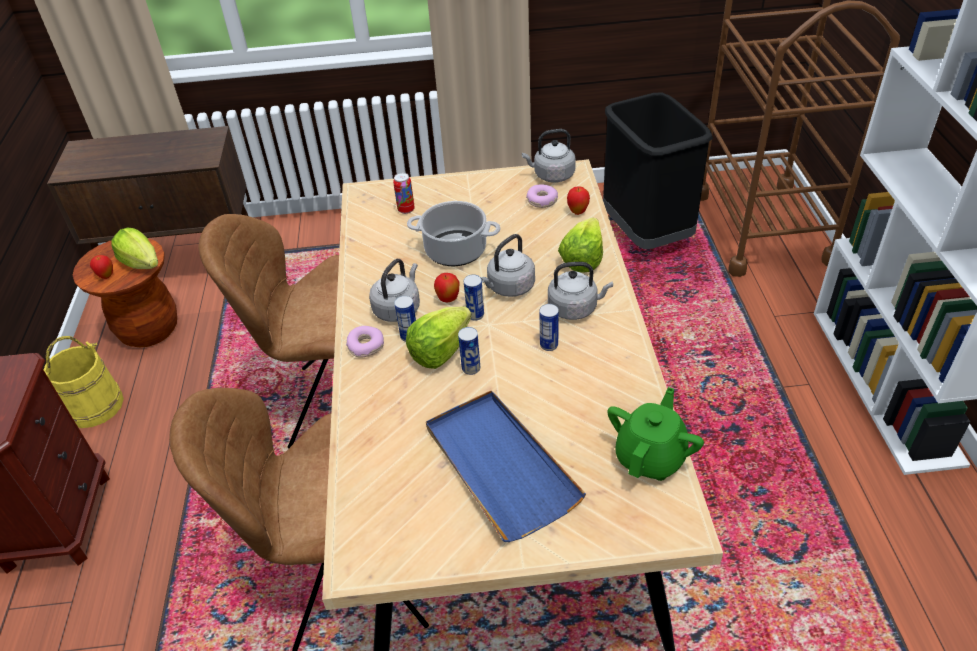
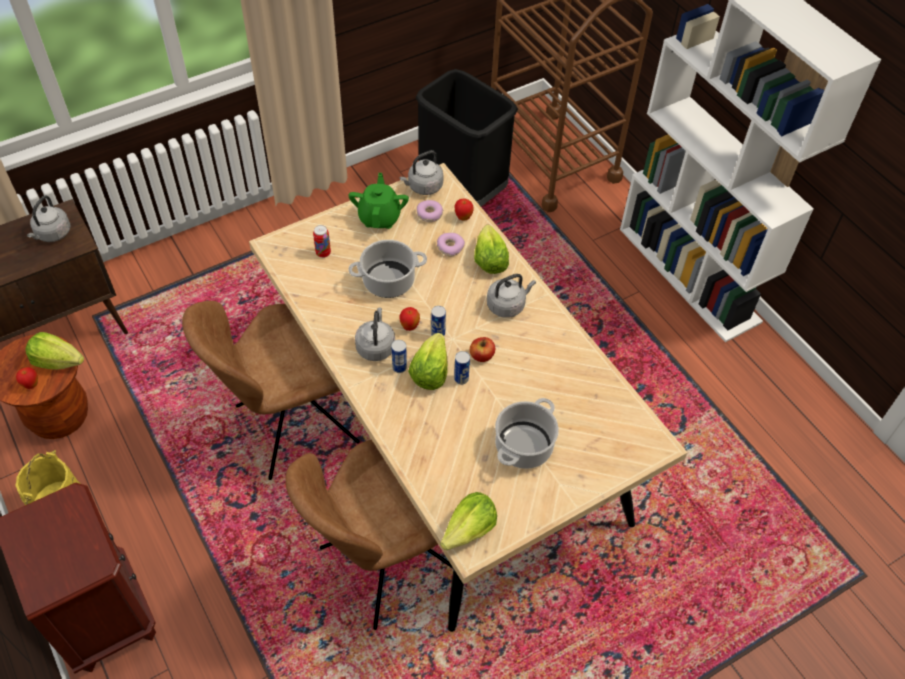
camera: 30 degrees left, 10 degrees up
donut [346,326,384,358] -> donut moved to [437,233,465,257]
blue tray [426,390,586,542] -> cooking pot [495,398,559,469]
grey kettle [481,234,535,297] -> grey kettle moved to [27,195,71,242]
can [539,304,559,351] -> none
green teapot [607,387,704,481] -> green teapot moved to [348,173,409,229]
none -> lettuce [440,492,497,550]
none -> apple [470,337,495,362]

